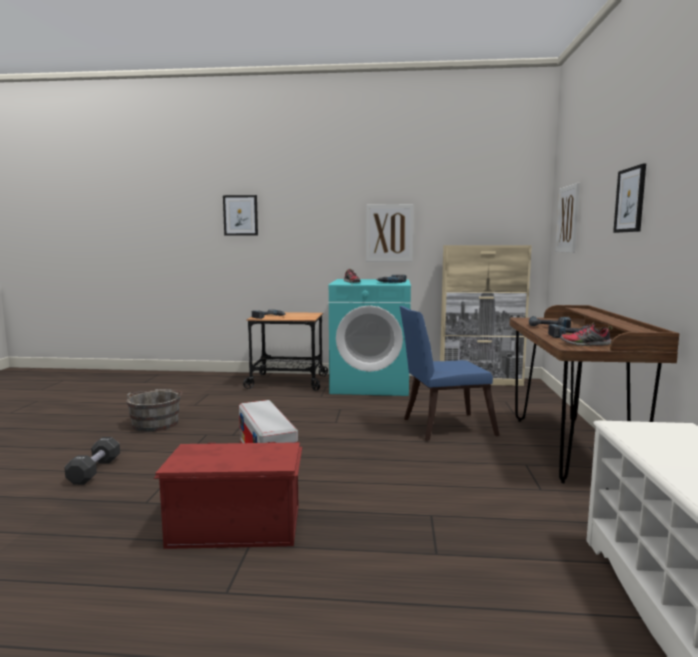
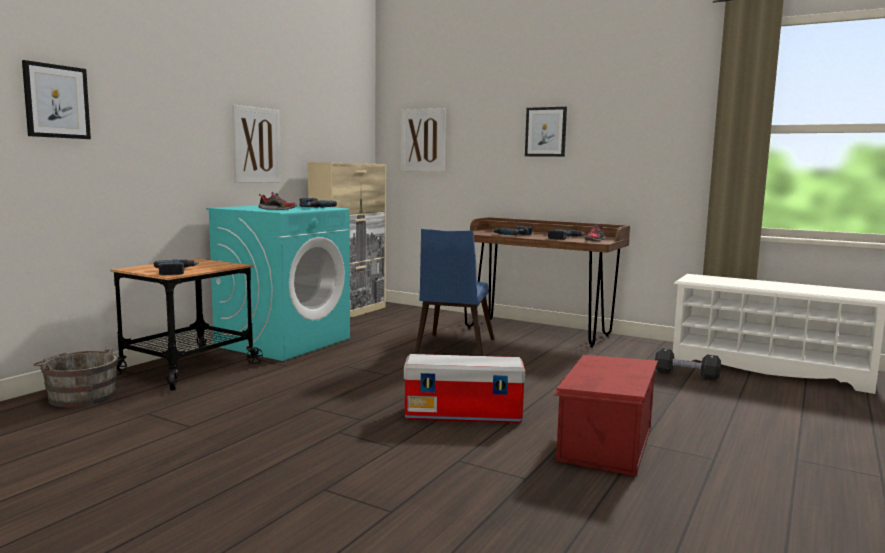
camera: 65 degrees left, 0 degrees up
black dumbbell [64,437,120,485] -> black dumbbell moved to [655,348,721,380]
grey bucket [127,389,183,432] -> grey bucket moved to [33,347,118,408]

